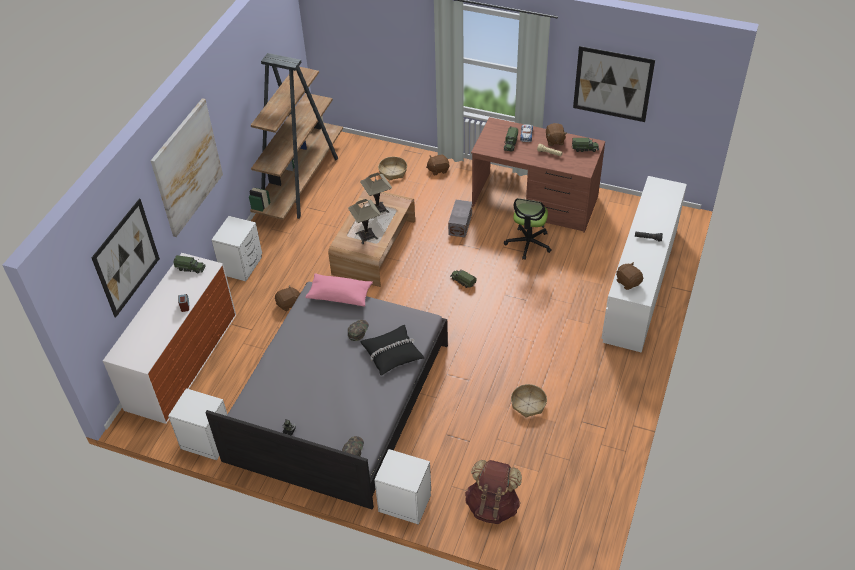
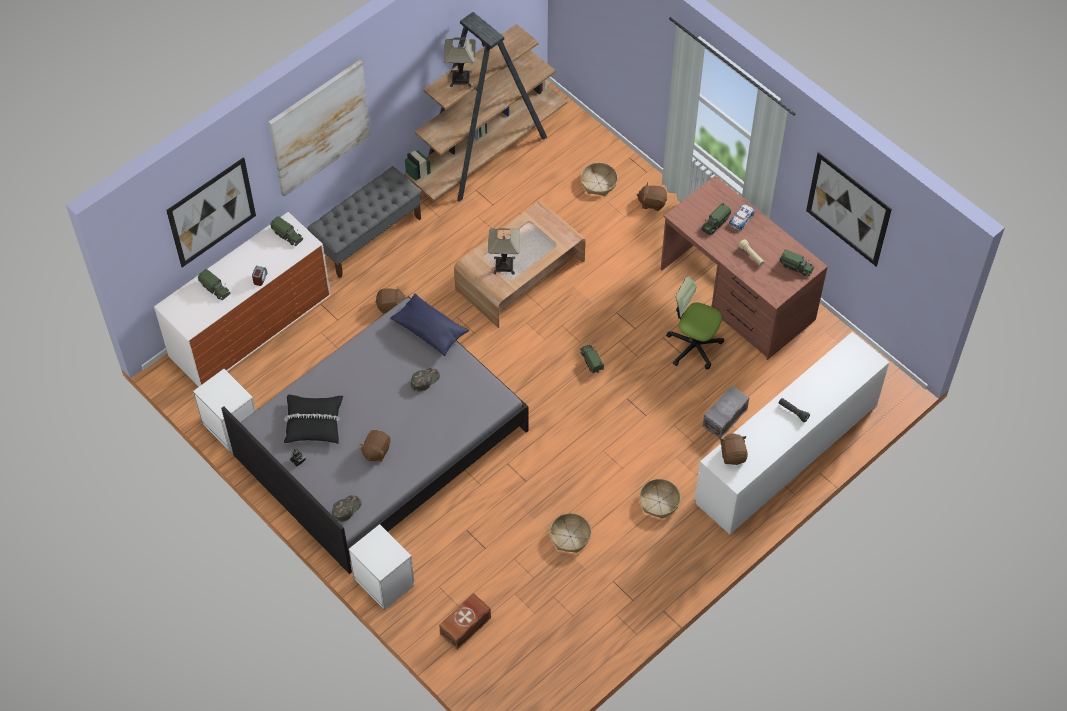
camera: 25 degrees right, 10 degrees up
white nightstand [212,216,262,281] -> grey bench [307,166,421,278]
pink pillow [305,273,373,307] -> blue pillow [391,293,469,356]
table lamp [360,173,392,218] -> table lamp moved to [444,37,476,87]
black pillow [360,325,424,376] -> black pillow moved to [284,395,343,444]
grey storage box [448,200,472,237] -> grey storage box moved to [703,385,749,439]
brown backpack [465,460,522,524] -> brown storage box [439,593,491,650]
office chair [504,198,552,260] -> office chair turned 75 degrees clockwise [666,276,724,369]
brown plush toy [546,123,567,146] -> brown plush toy moved to [360,430,390,462]
none -> toy truck [198,269,230,300]
none -> basket [639,479,681,519]

